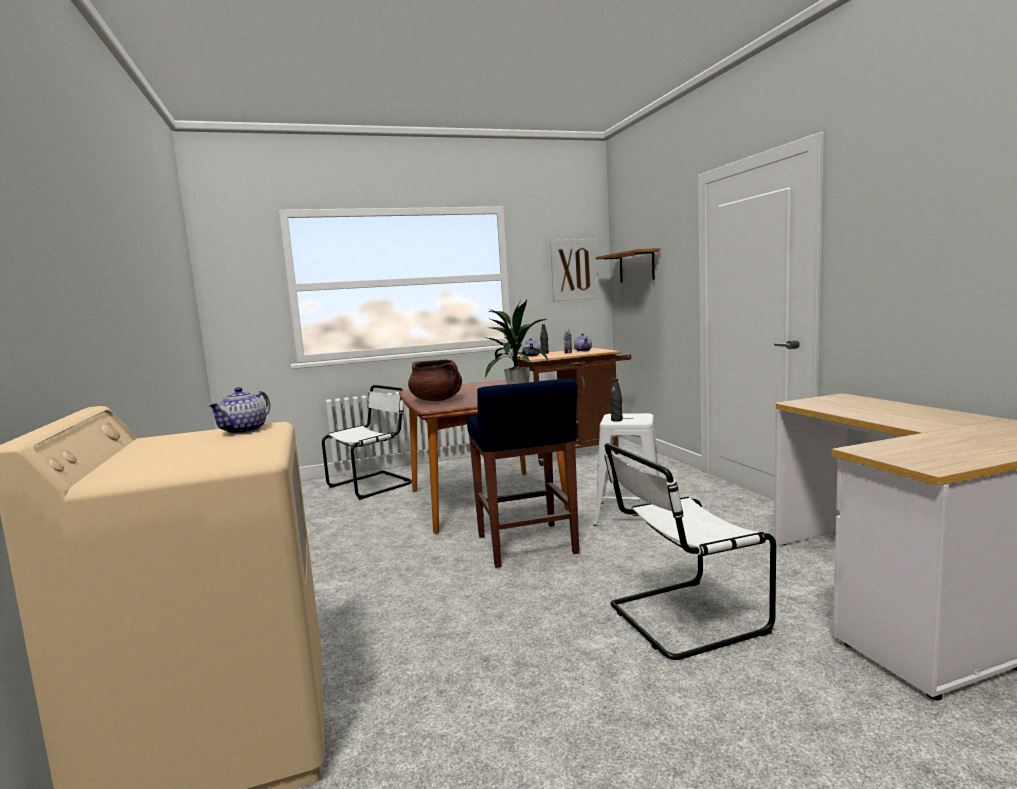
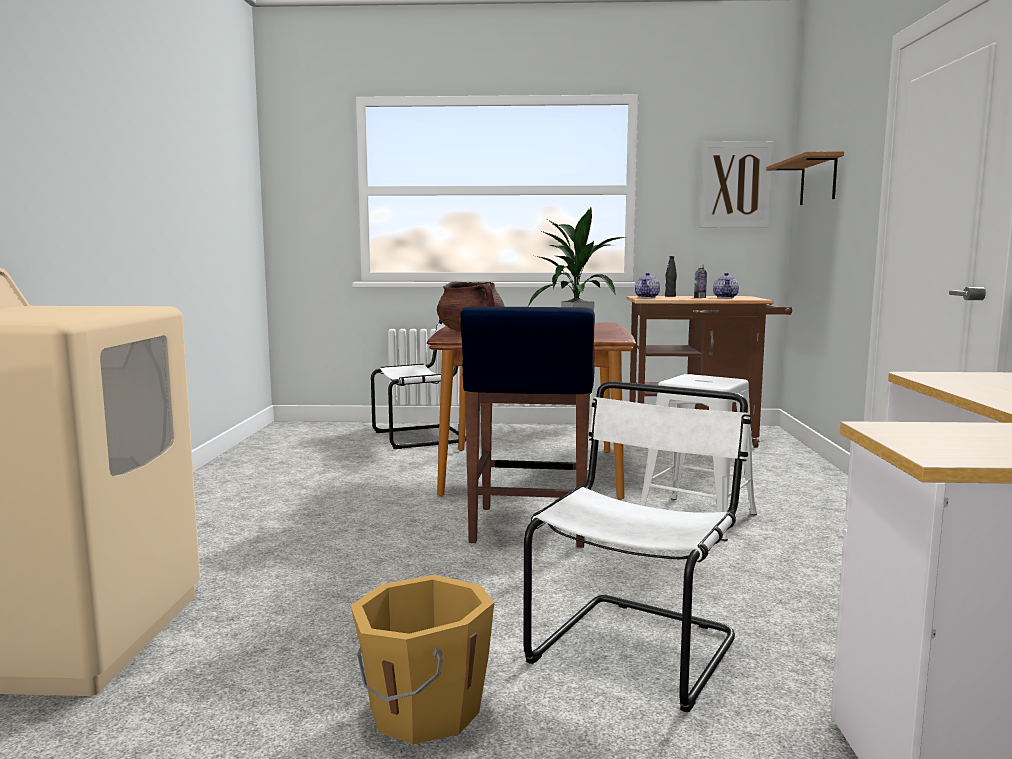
camera: 20 degrees right, 0 degrees up
teapot [207,387,271,434] -> none
white chair [604,443,776,660] -> white chair turned 120 degrees clockwise [523,381,752,712]
black bottle [610,378,623,421] -> none
none -> orange bucket [351,575,494,744]

